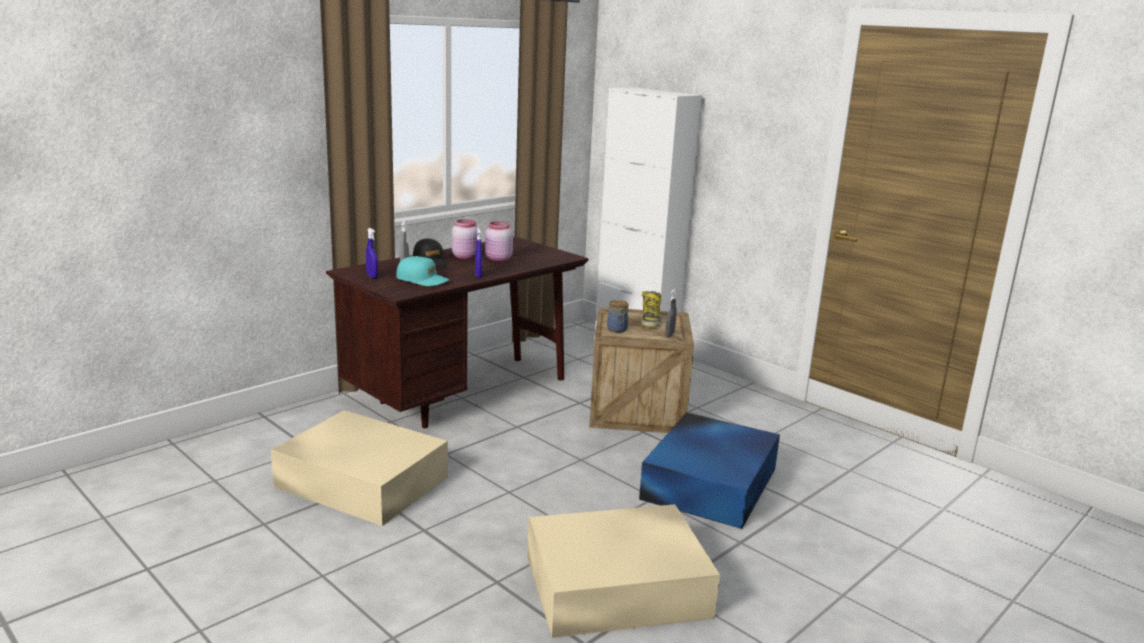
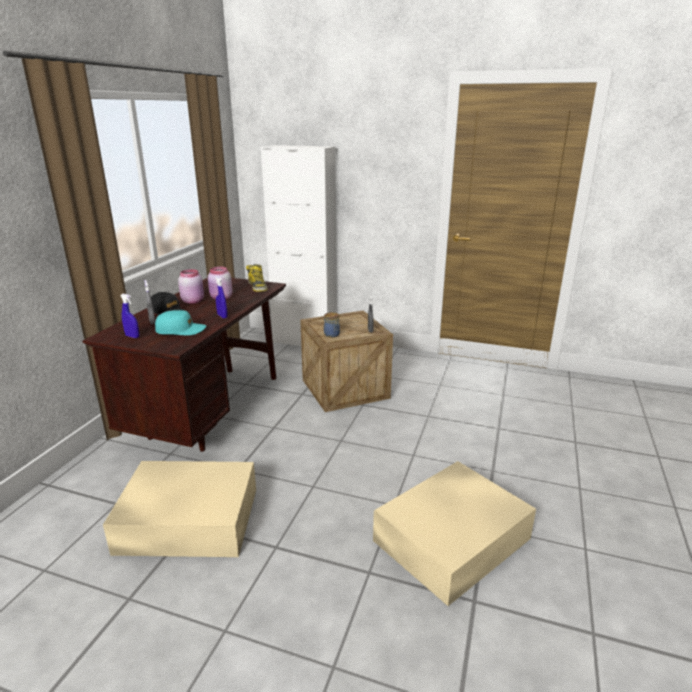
camera: 25 degrees left, 5 degrees up
blue storage box [639,412,780,529] -> none
boot [642,291,661,328] -> boot moved to [246,264,268,292]

